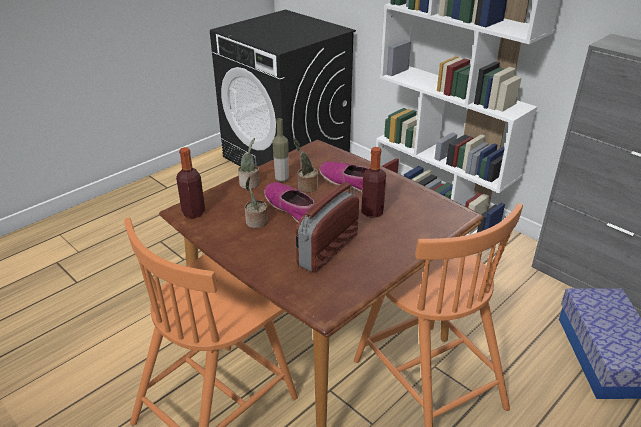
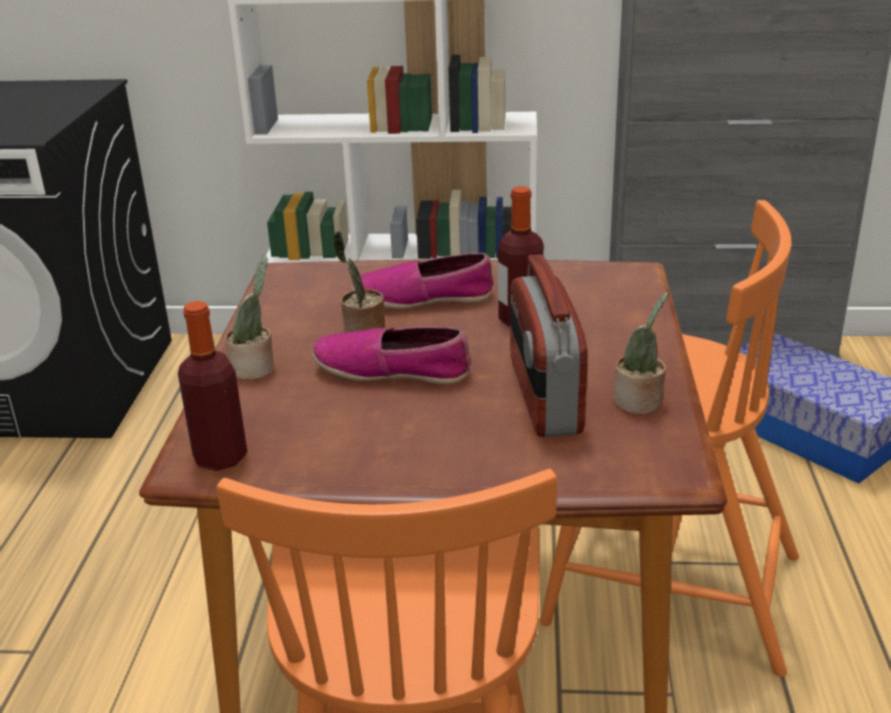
camera: 40 degrees left, 5 degrees down
potted plant [245,176,268,228] -> potted plant moved to [614,292,669,414]
bottle [272,118,289,182] -> none

